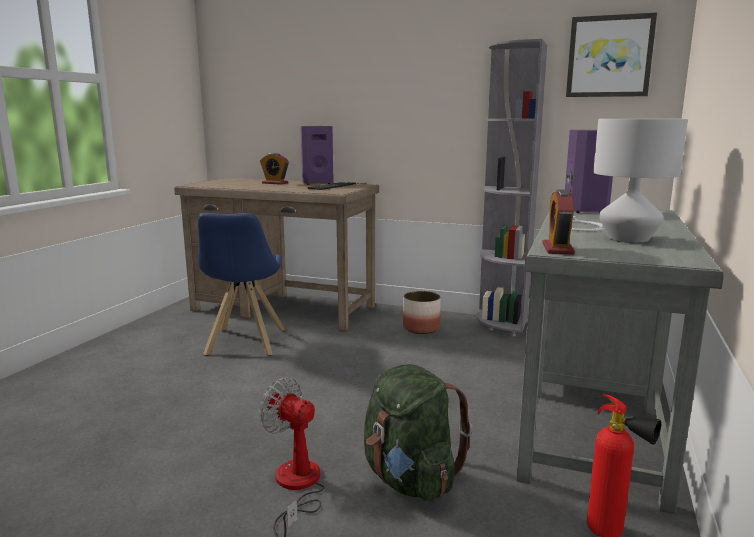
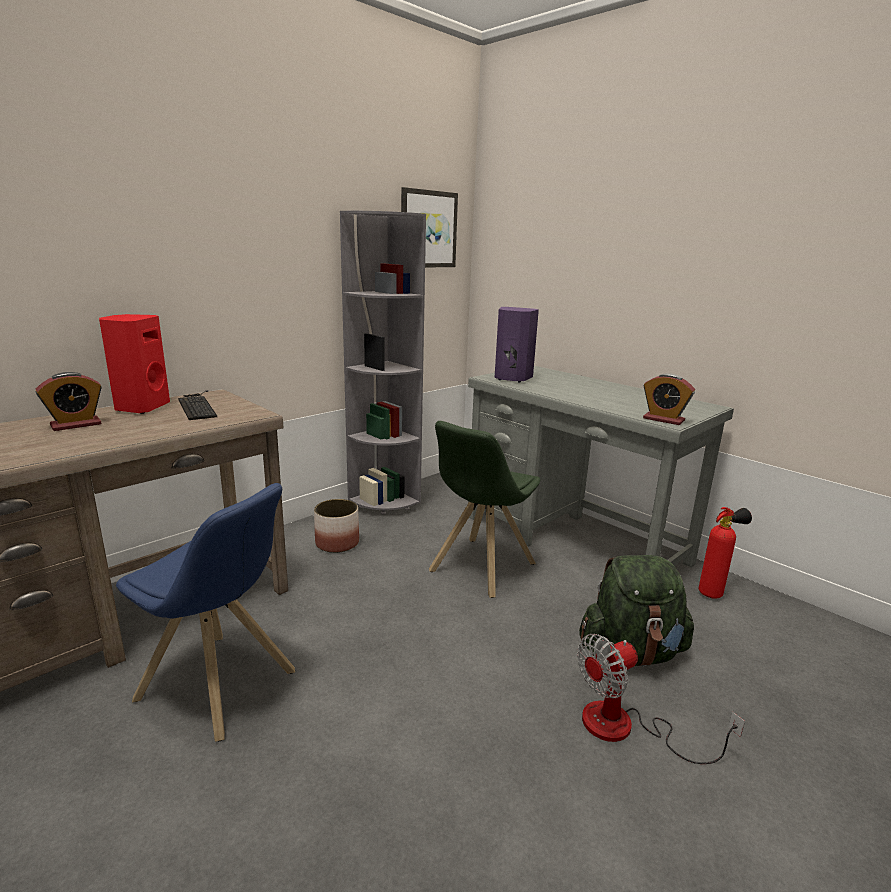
camera: 65 degrees left, 5 degrees up
purple speaker [300,126,334,185] -> red speaker [99,314,170,414]
grey table lamp [571,119,688,243] -> none
none -> green chair [429,421,540,598]

